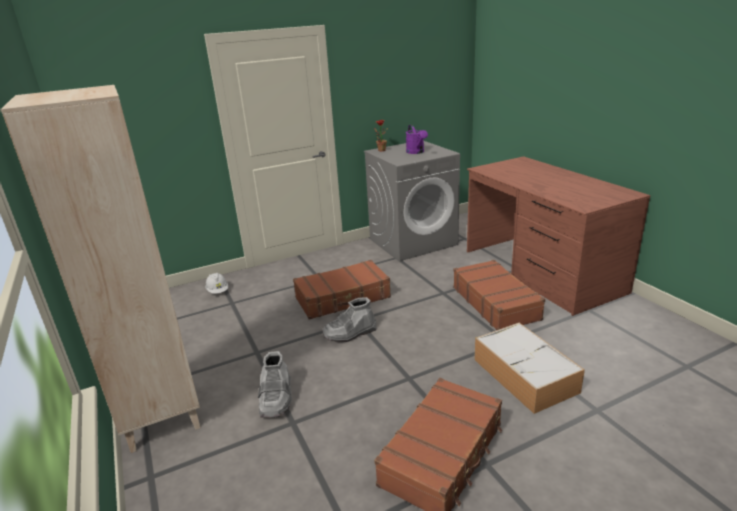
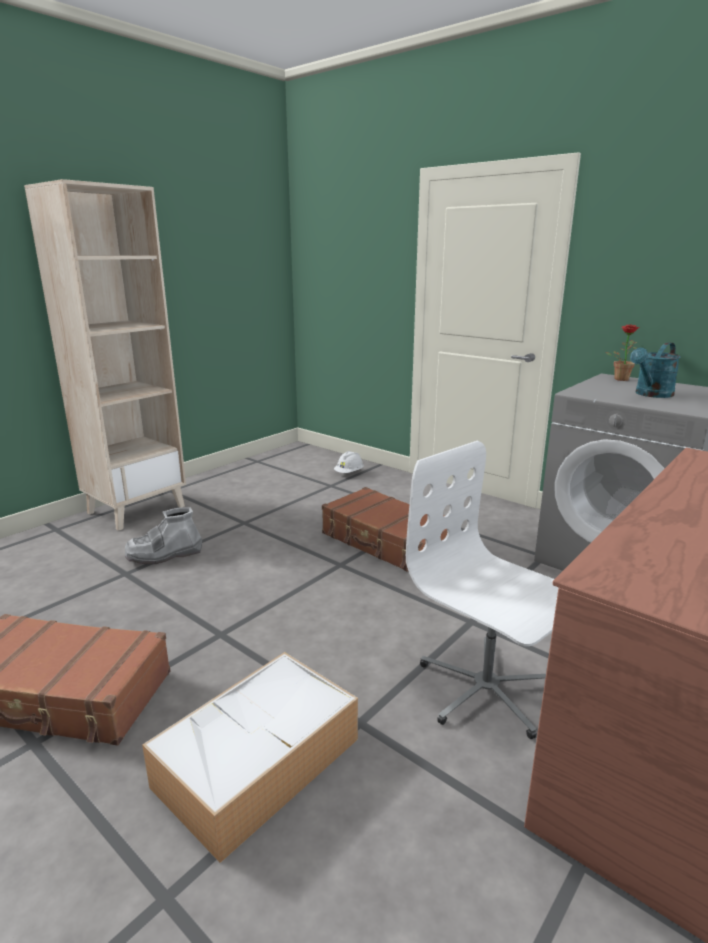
camera: 65 degrees right, 5 degrees down
grey boot [322,297,376,342] -> none
purple watering can [406,125,428,154] -> turquoise watering can [630,342,681,398]
brown suitcase [453,260,545,330] -> white office chair [406,441,559,739]

